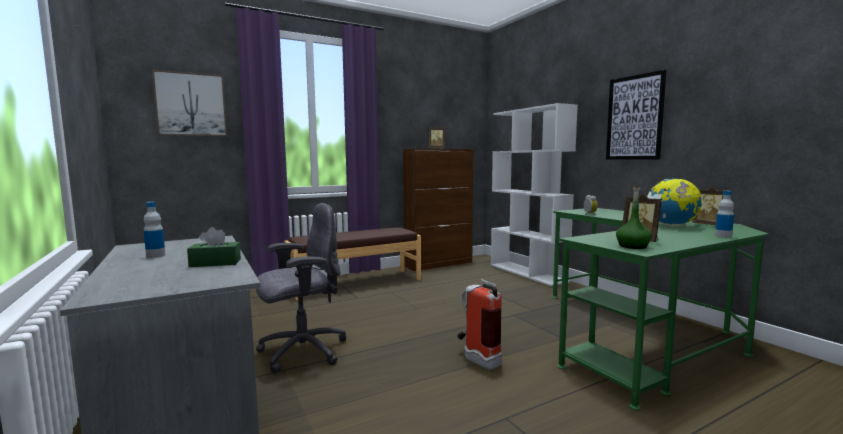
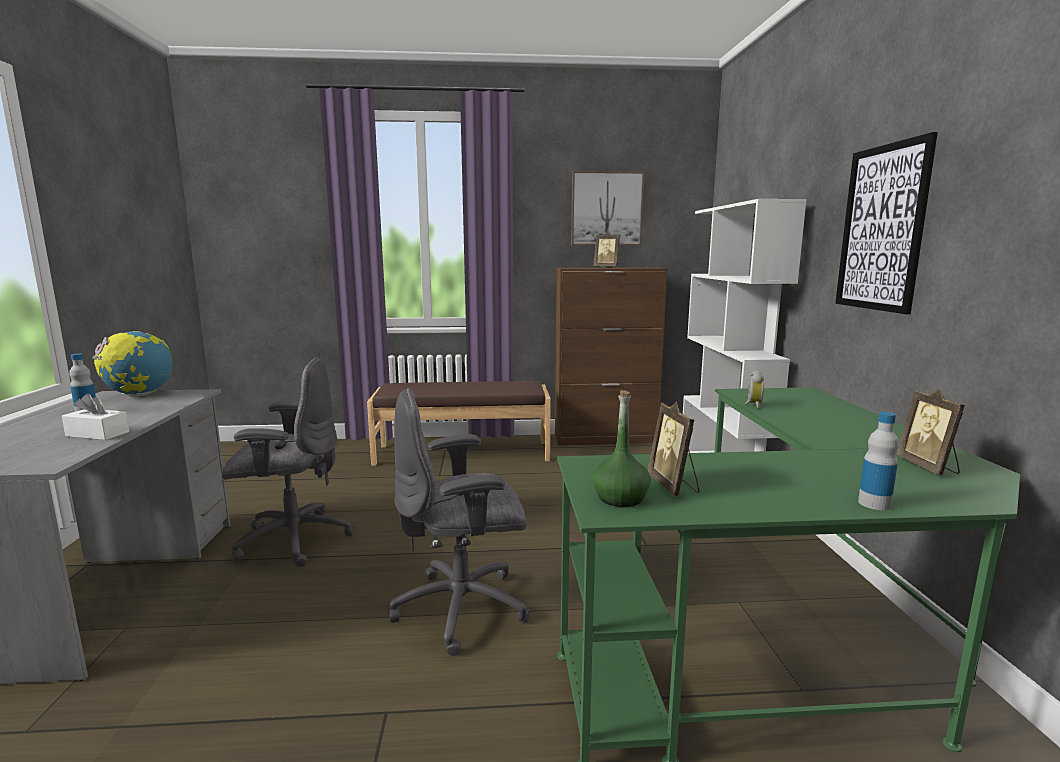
camera: 25 degrees right, 5 degrees up
picture [152,69,227,136] -> picture moved to [571,171,644,246]
green tissue box [187,227,241,267] -> white tissue box [62,393,129,440]
fire extinguisher [457,279,502,370] -> grey office chair [390,388,530,656]
globe [647,179,702,226] -> globe moved to [92,331,173,396]

